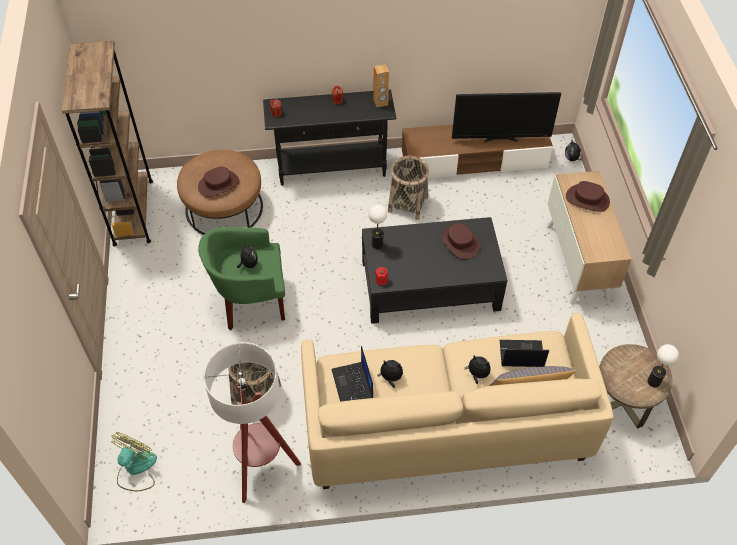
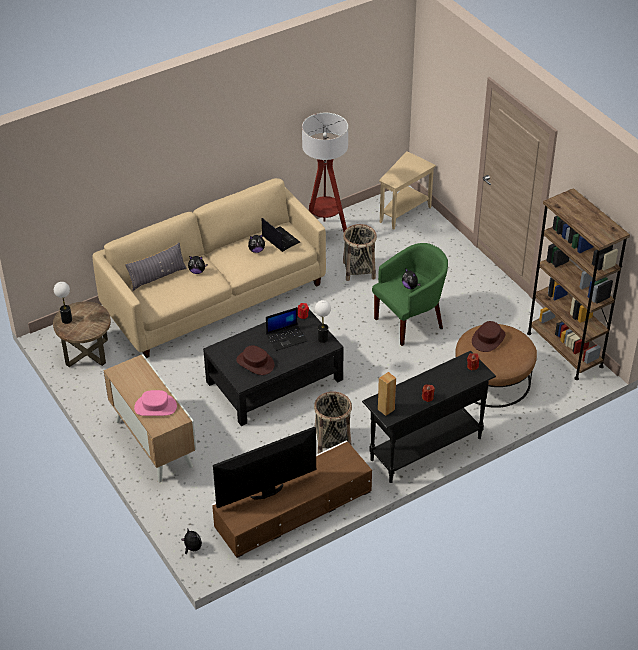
camera: 155 degrees right, 10 degrees down
fan [111,432,157,491] -> beige side table [379,151,436,230]
laptop [500,340,549,367] -> laptop moved to [266,307,307,351]
brown hat [566,181,610,212] -> pink hat [134,390,177,416]

